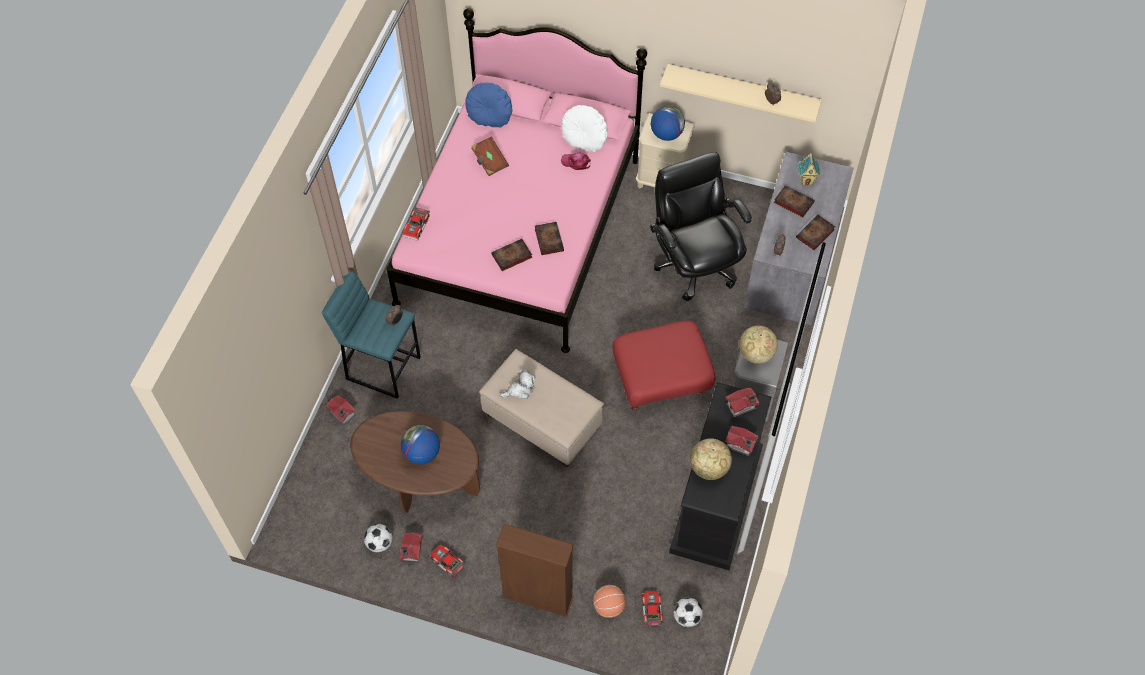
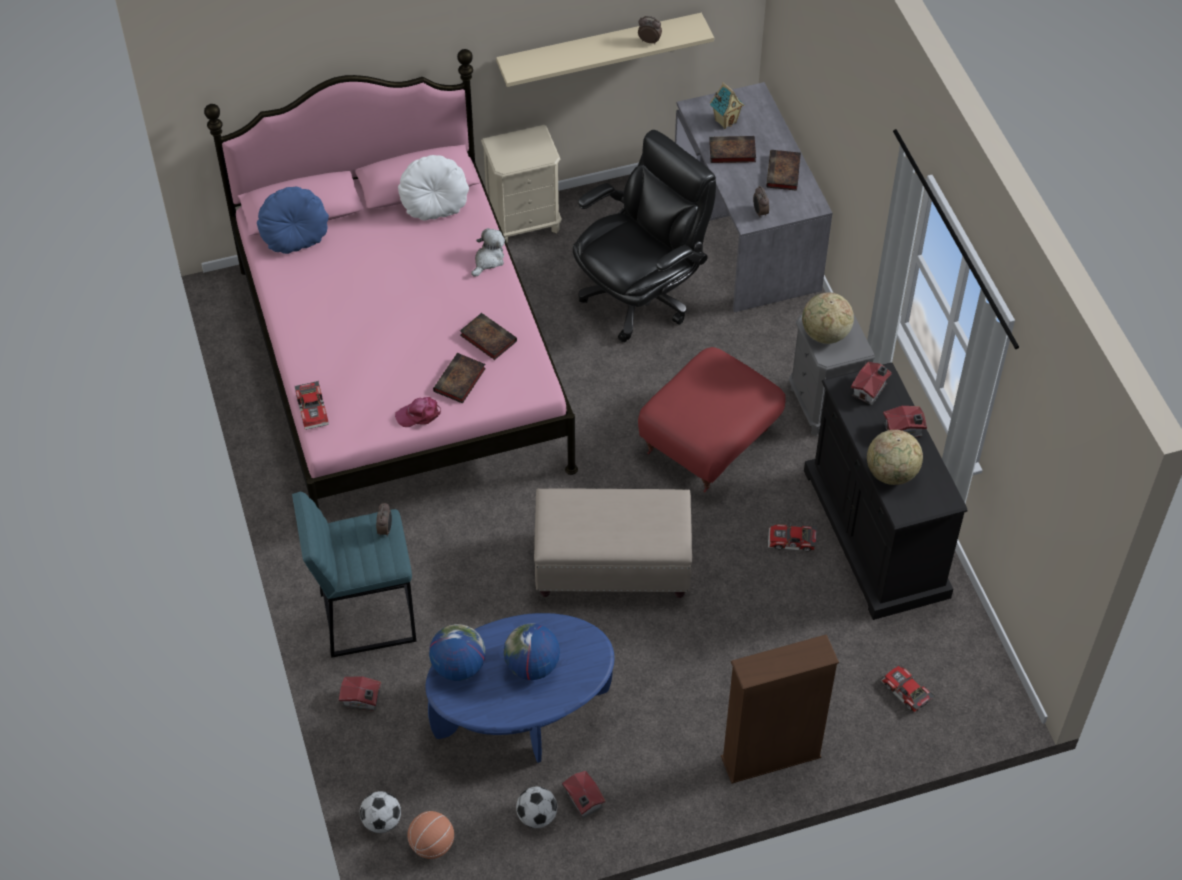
camera: 35 degrees left, 5 degrees down
brown coffee table [350,411,480,513] -> blue coffee table [426,613,614,763]
toy car [429,545,467,578] -> toy car moved to [768,524,817,552]
brown book [472,137,509,176] -> none
plush toy [500,370,536,399] -> plush toy moved to [471,228,505,277]
pink cap [561,152,591,170] -> pink cap moved to [395,397,441,427]
basketball [593,585,626,618] -> basketball moved to [407,811,454,859]
black office chair [650,152,752,301] -> black office chair turned 105 degrees clockwise [573,130,716,342]
globe [651,106,685,141] -> globe moved to [429,624,486,681]
football [674,598,703,627] -> football moved to [360,791,401,833]

